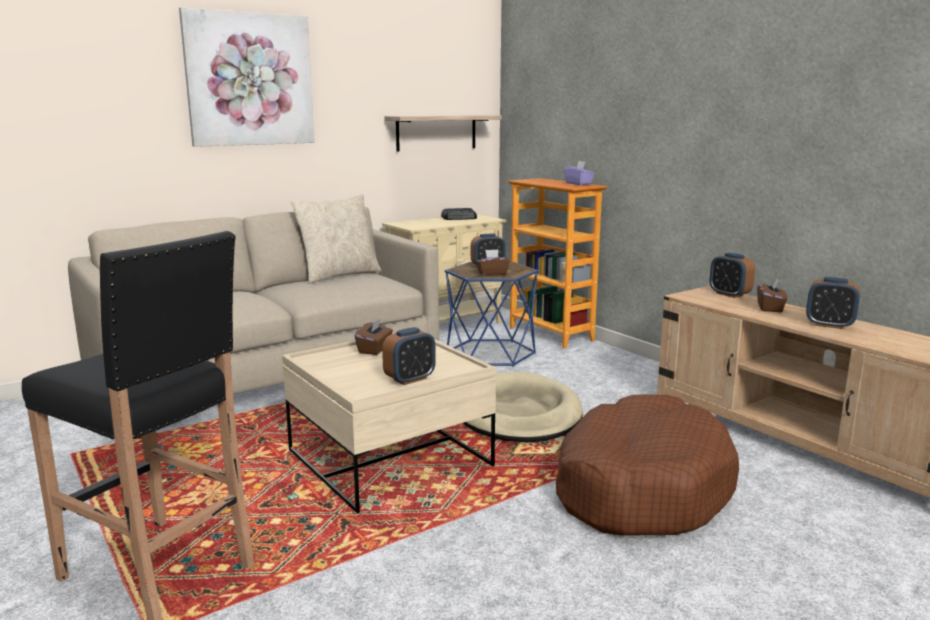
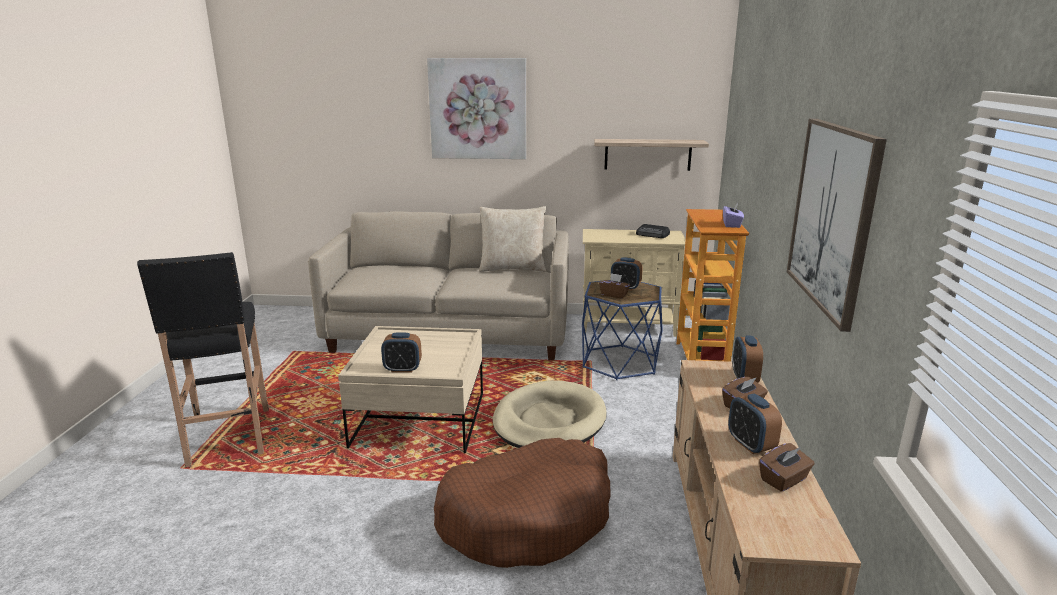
camera: 40 degrees right, 5 degrees up
brown tissue box [355,318,393,355] -> brown tissue box moved to [759,443,815,492]
none -> picture [787,119,887,332]

